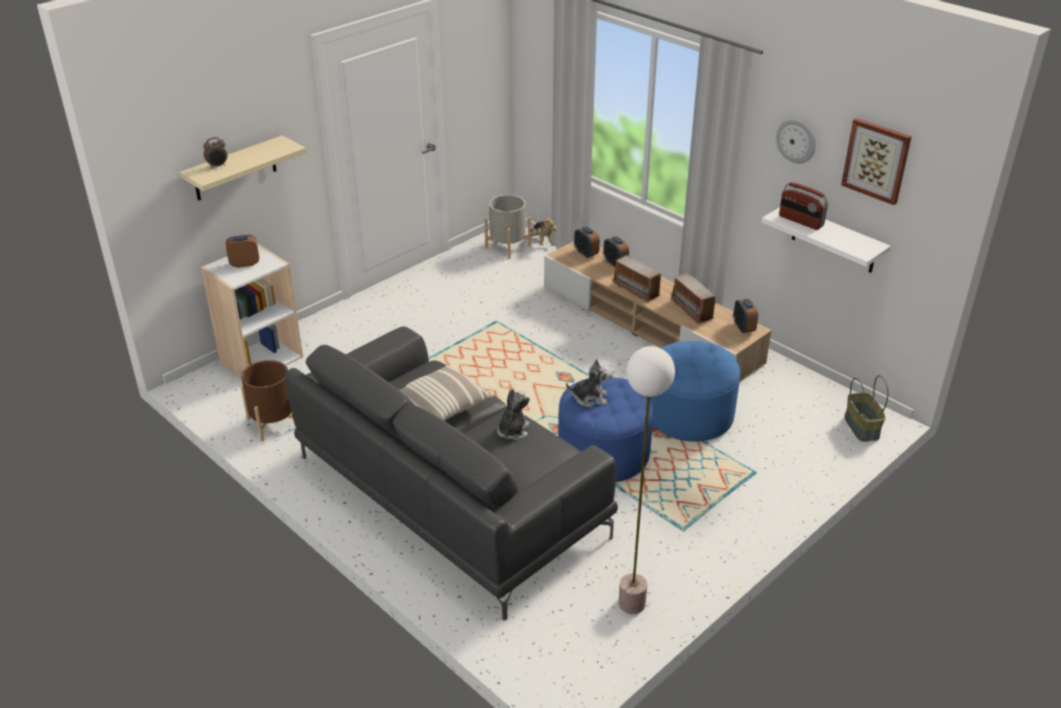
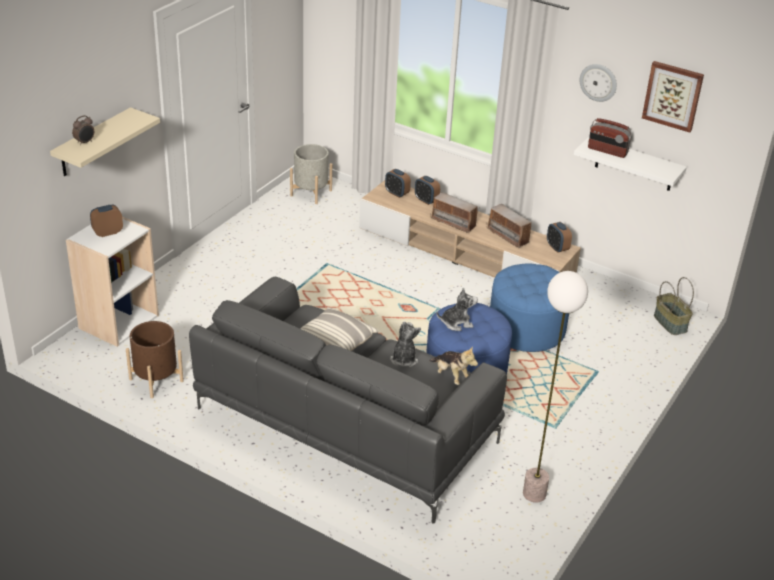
camera: 15 degrees left, 0 degrees up
plush toy [531,218,557,246] -> plush toy moved to [429,346,478,385]

